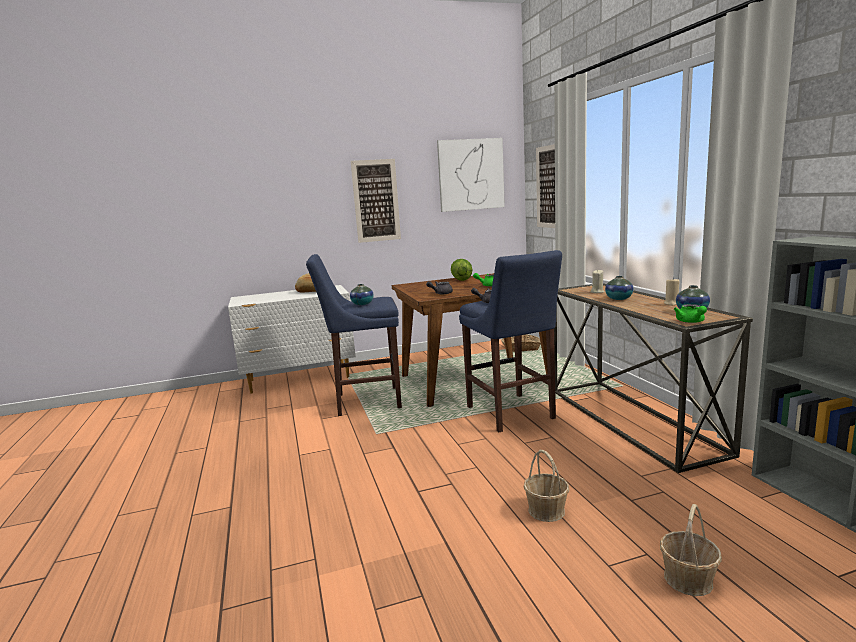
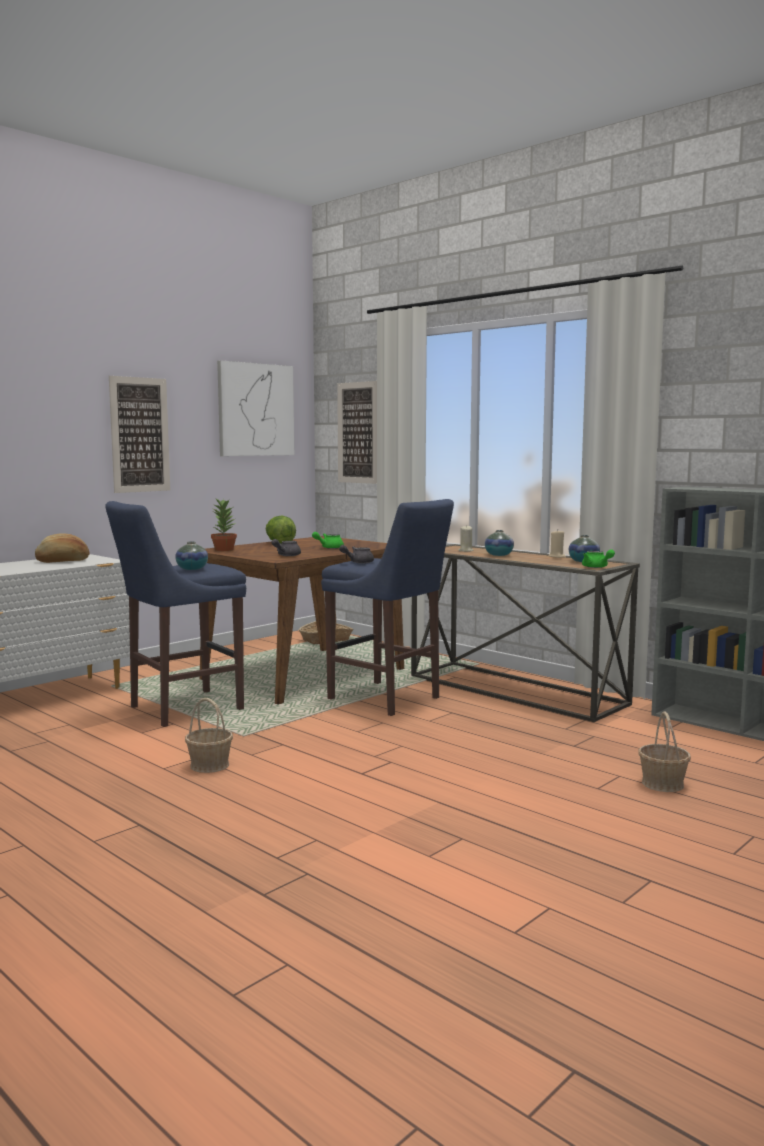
camera: 30 degrees left, 5 degrees down
basket [524,450,569,522] -> basket moved to [185,698,233,773]
none -> potted plant [211,498,237,551]

